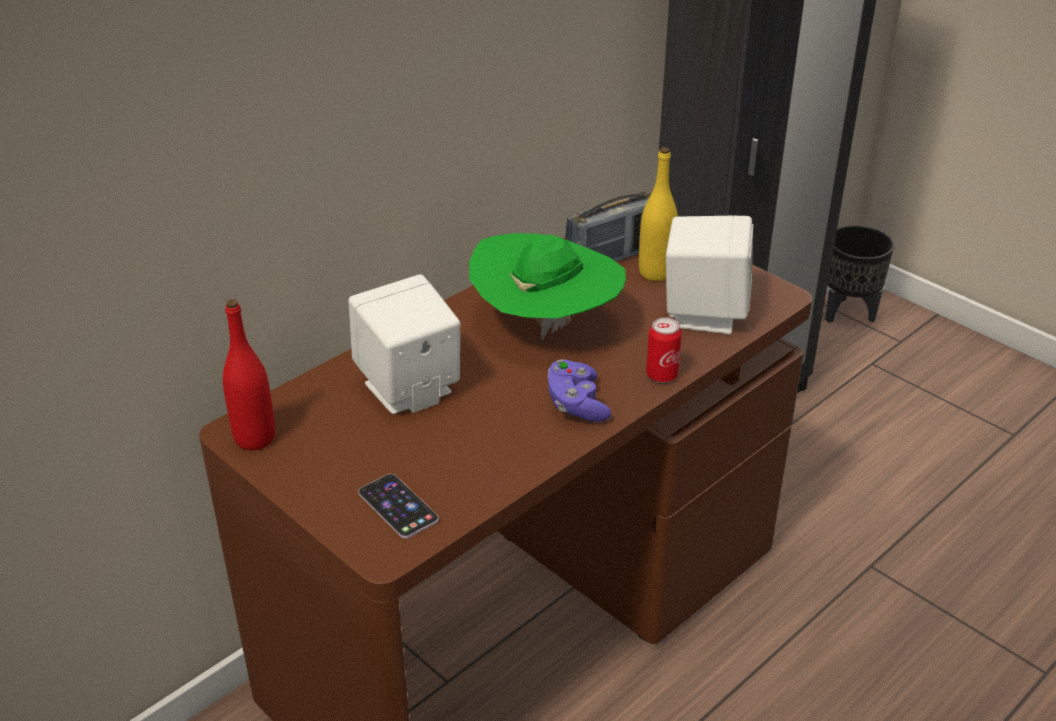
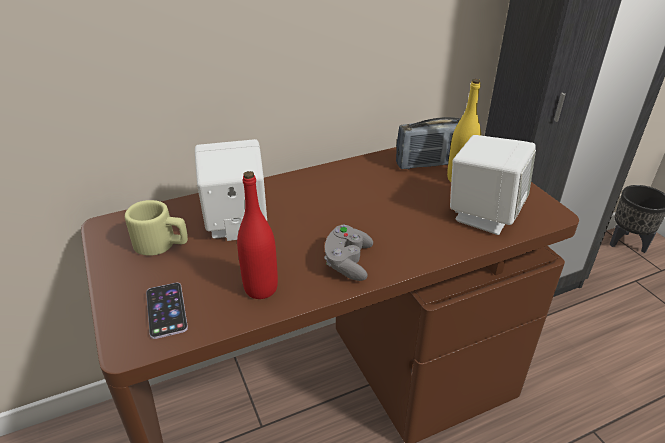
camera: 20 degrees right, 0 degrees up
red bottle [223,299,275,450] -> red bottle moved to [237,171,278,299]
green hat [469,233,626,340] -> none
purple game controller [548,359,611,422] -> grey game controller [324,225,373,281]
can [646,317,682,383] -> none
none -> beige mug [125,200,188,256]

